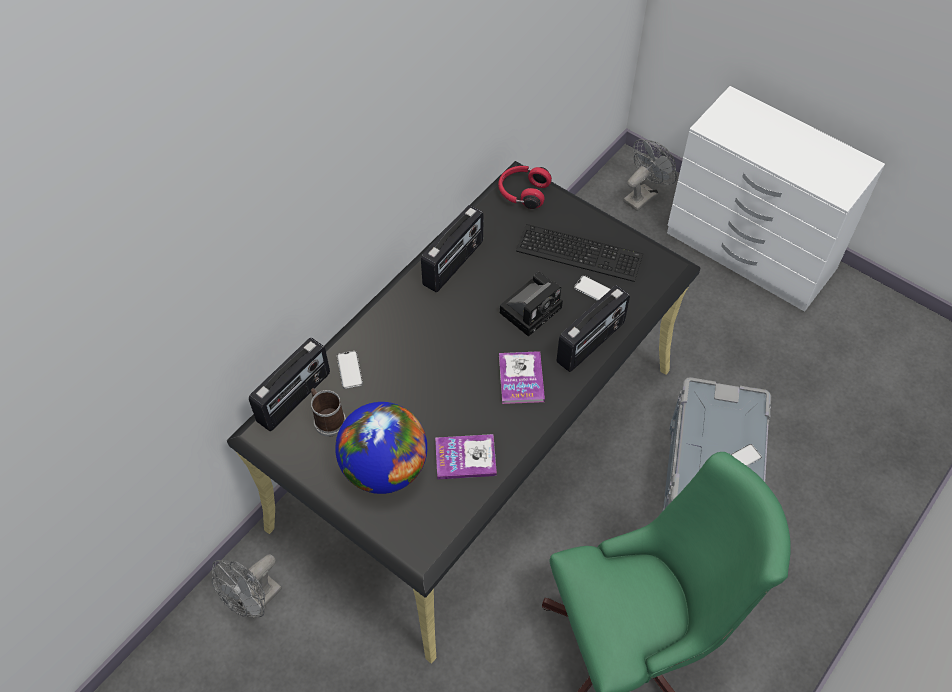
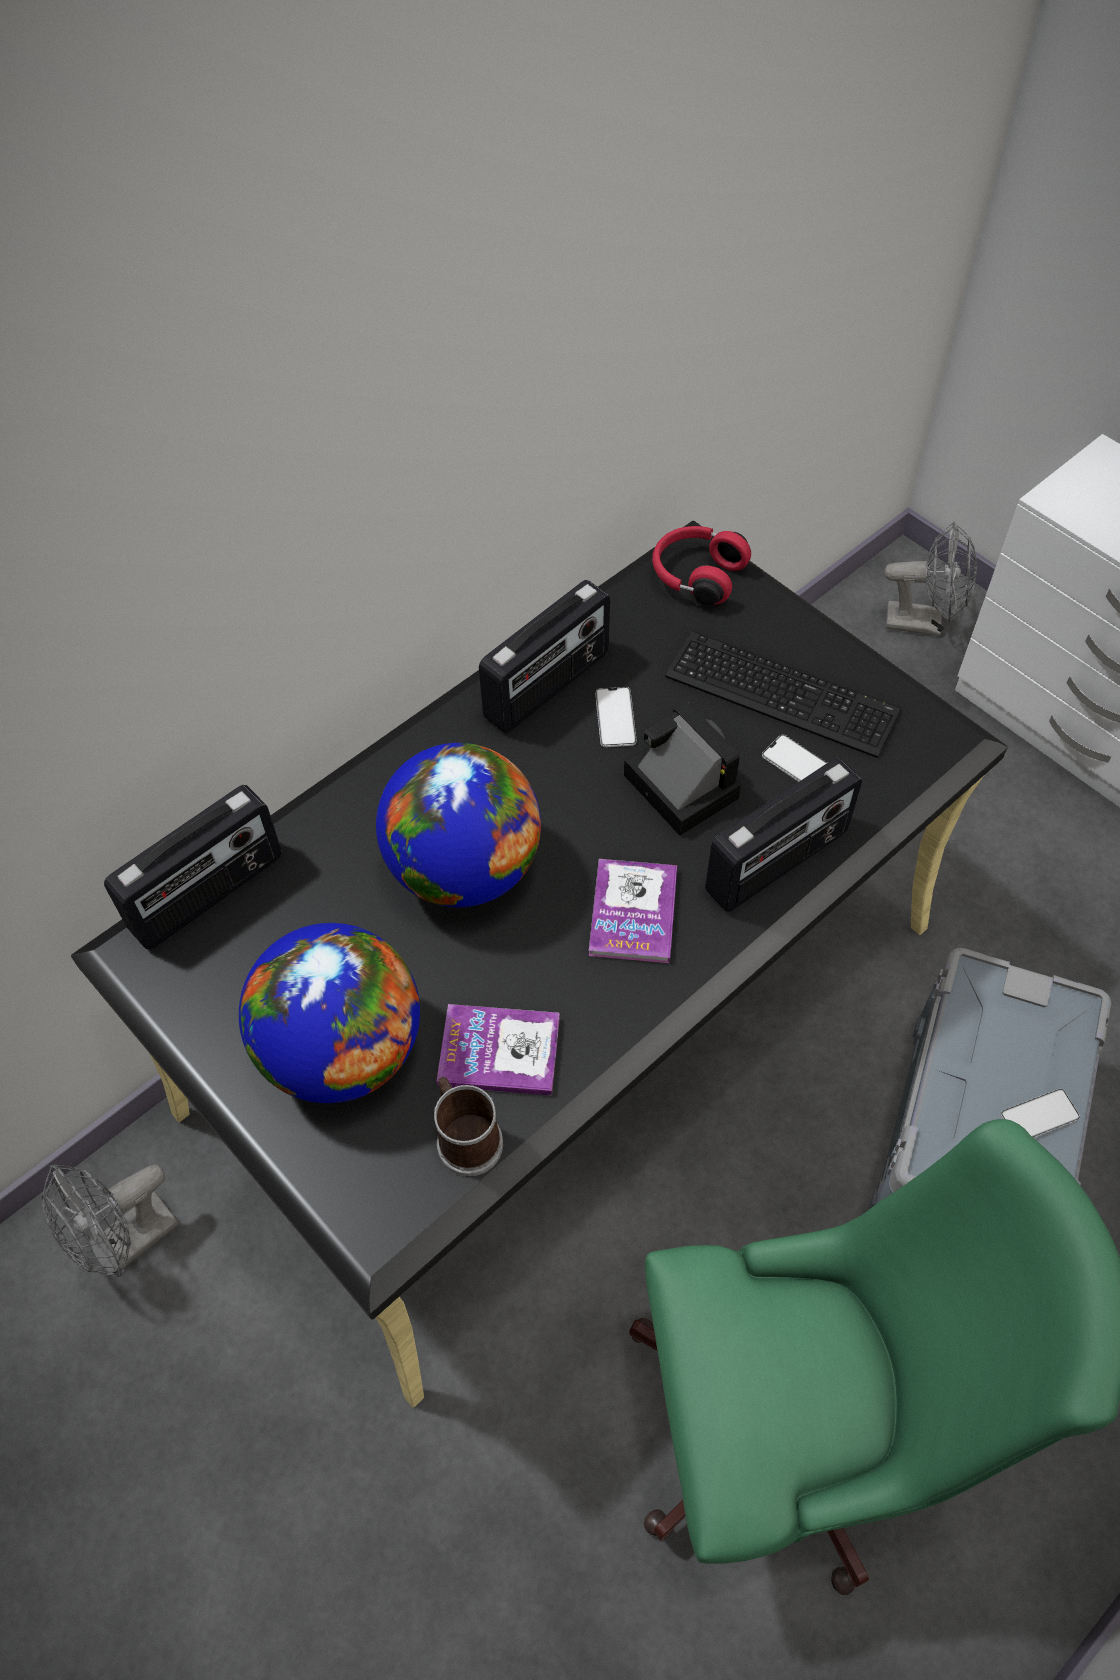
camera: 10 degrees right, 0 degrees up
mug [311,388,346,437] -> mug moved to [434,1077,503,1176]
phone [337,351,363,389] -> phone moved to [595,687,637,747]
camera [500,272,563,337] -> camera turned 90 degrees counterclockwise [624,702,741,836]
grey fan [623,139,677,211] -> grey fan turned 45 degrees clockwise [884,521,977,636]
none -> globe [376,743,541,907]

